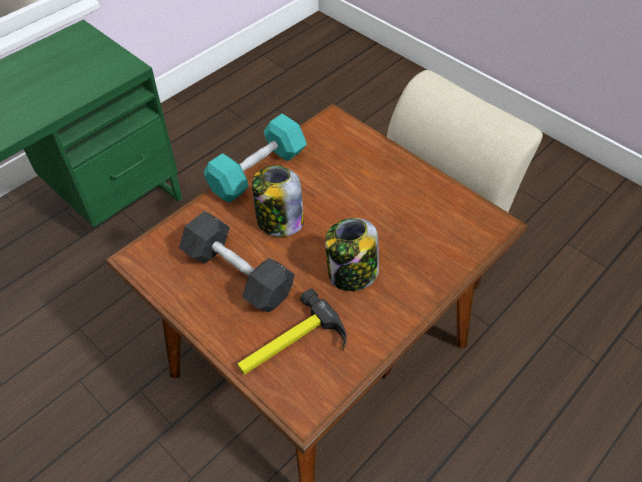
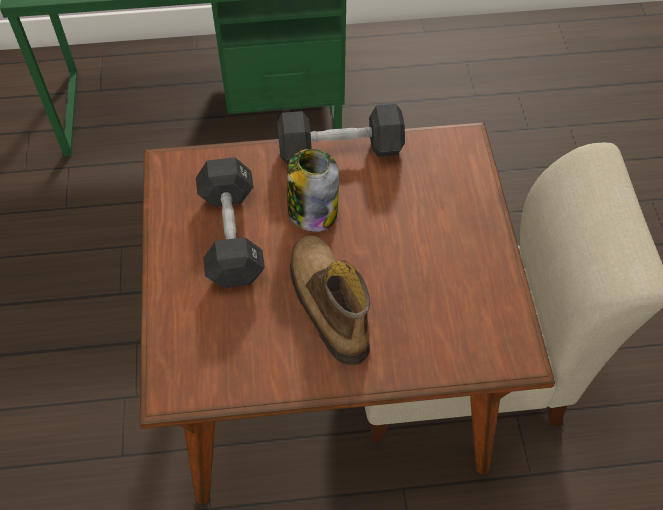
camera: 40 degrees right, 5 degrees up
turquoise dumbbell [204,113,307,203] -> black dumbbell [277,104,405,164]
hammer [237,289,346,375] -> none
jar [325,218,379,291] -> boot [290,235,370,365]

